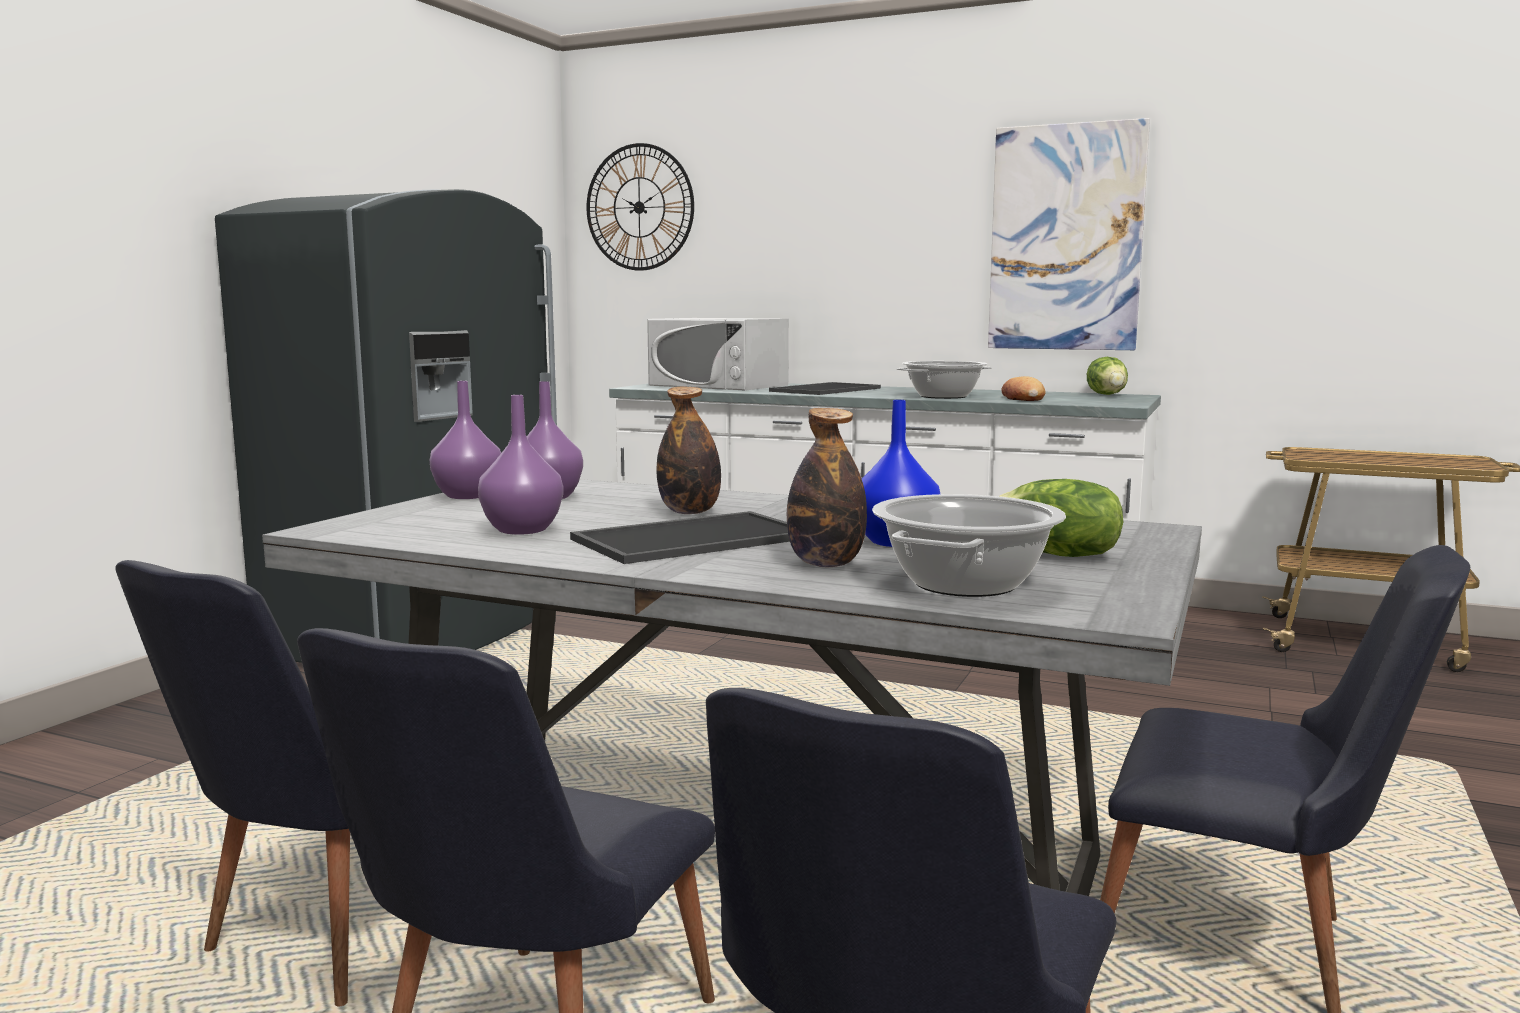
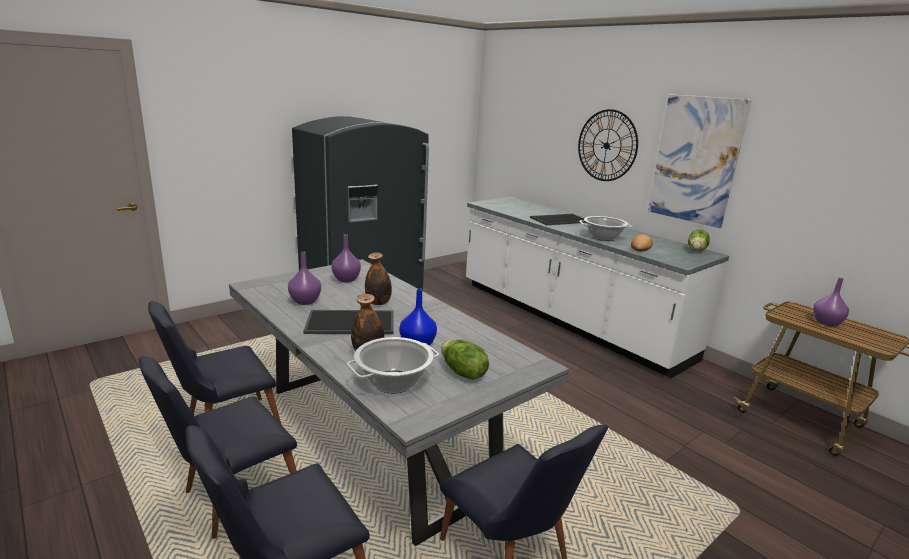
camera: 25 degrees right, 10 degrees up
purple vase [430,381,501,499] -> purple vase moved to [813,278,849,326]
wall clock [586,143,694,271] -> wall clock moved to [578,109,638,181]
white microwave [647,318,789,391] -> none

